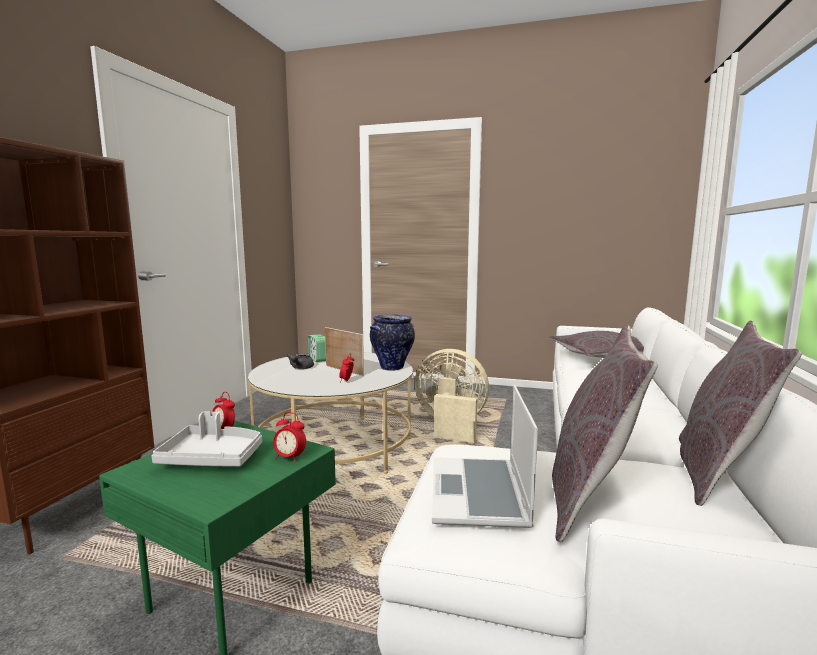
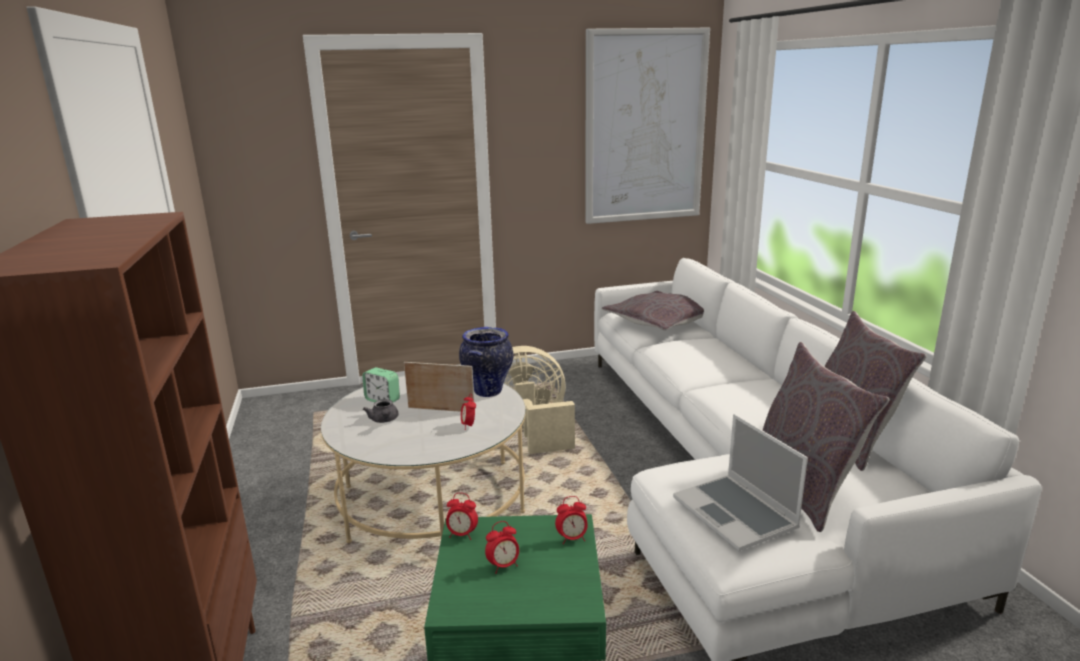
camera: 30 degrees left, 10 degrees up
grey tray [151,412,262,467] -> alarm clock [485,521,519,573]
none -> picture [585,28,710,224]

